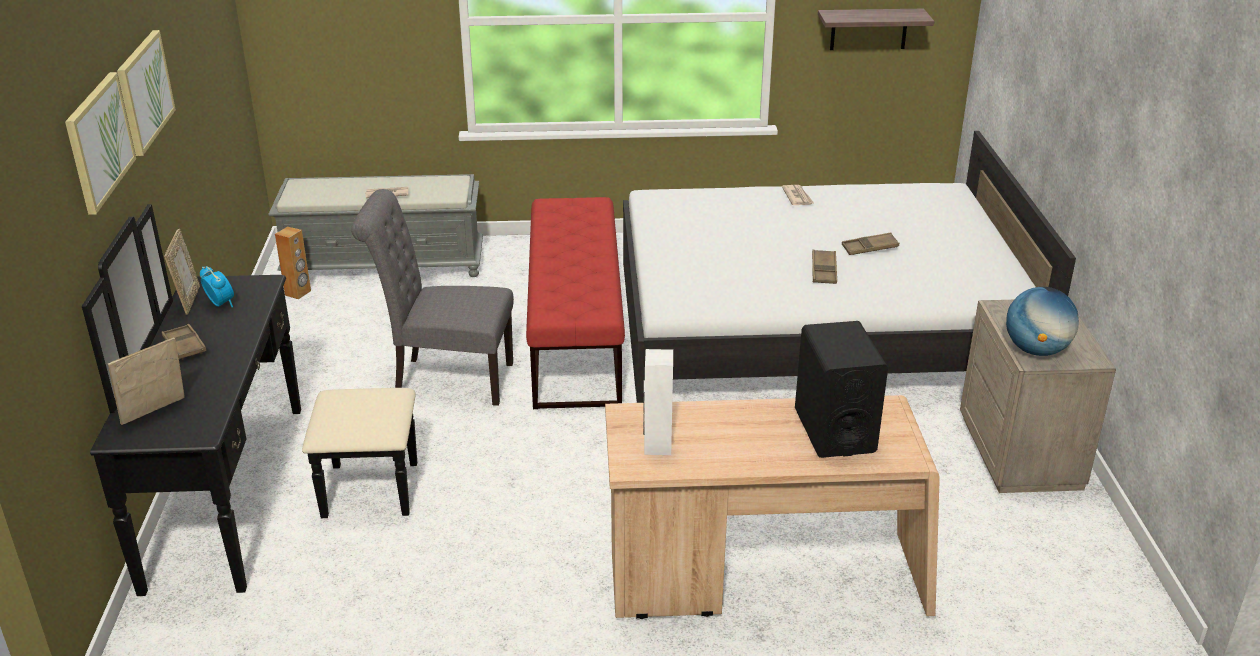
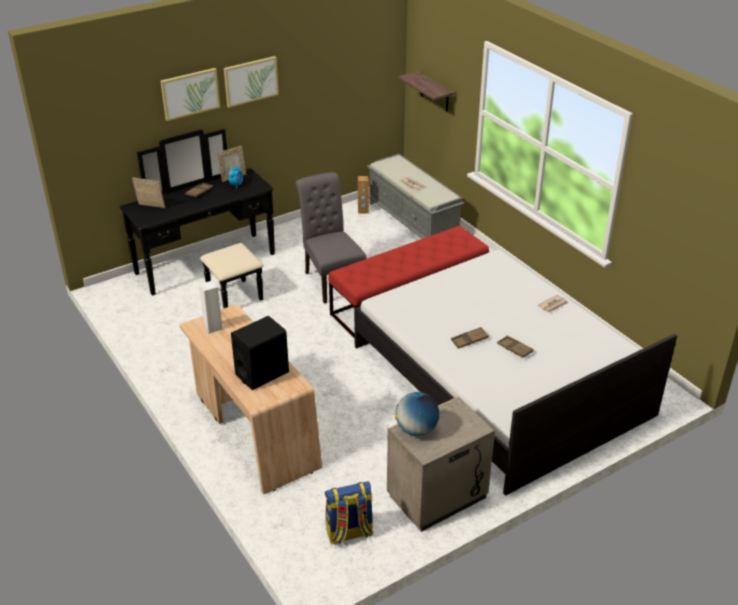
camera: 60 degrees right, 5 degrees up
shelf [818,9,934,50] -> shelf moved to [398,71,454,112]
none -> backpack [325,481,373,545]

